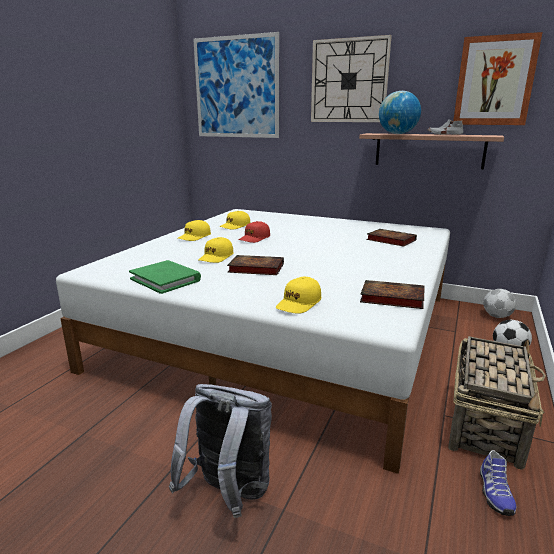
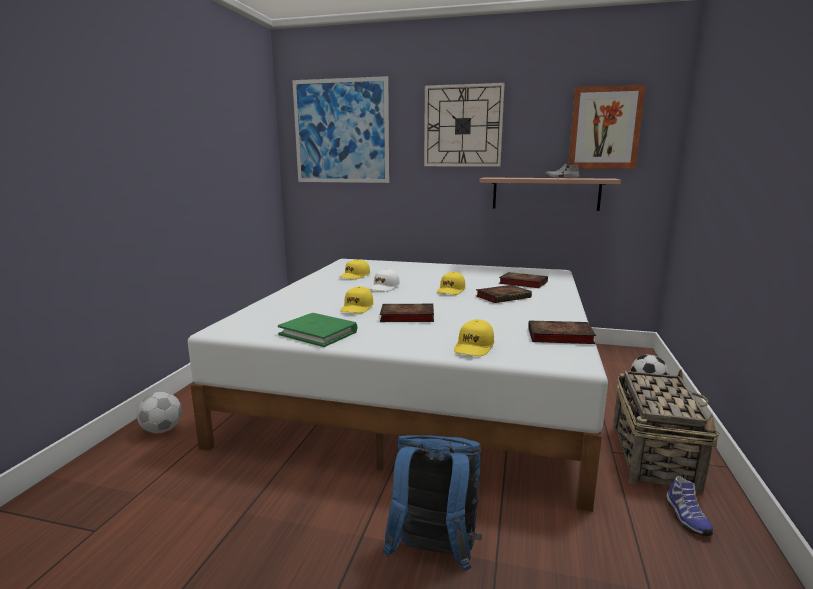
camera: 10 degrees left, 5 degrees down
grey backpack [169,384,272,518] -> blue backpack [383,435,482,571]
yellow cap [177,220,211,241] -> yellow cap moved to [437,272,466,295]
red cap [238,221,270,243] -> white cap [369,269,400,292]
globe [379,91,421,134] -> none
football [483,289,516,318] -> football moved to [136,392,182,434]
none -> book [476,285,532,303]

